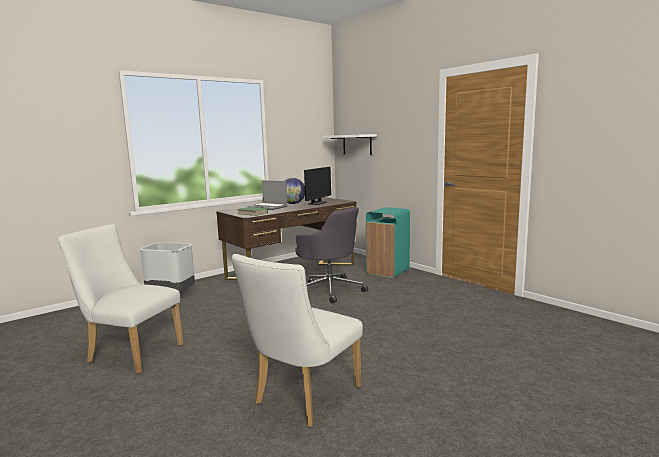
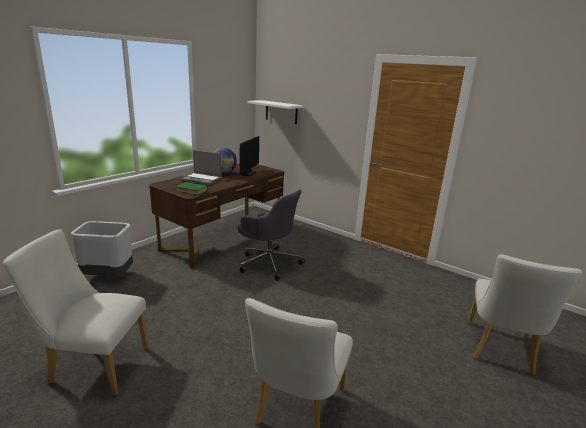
camera: 15 degrees left, 10 degrees up
turquoise trash can [366,207,410,278] -> none
none -> white chair [468,254,582,375]

